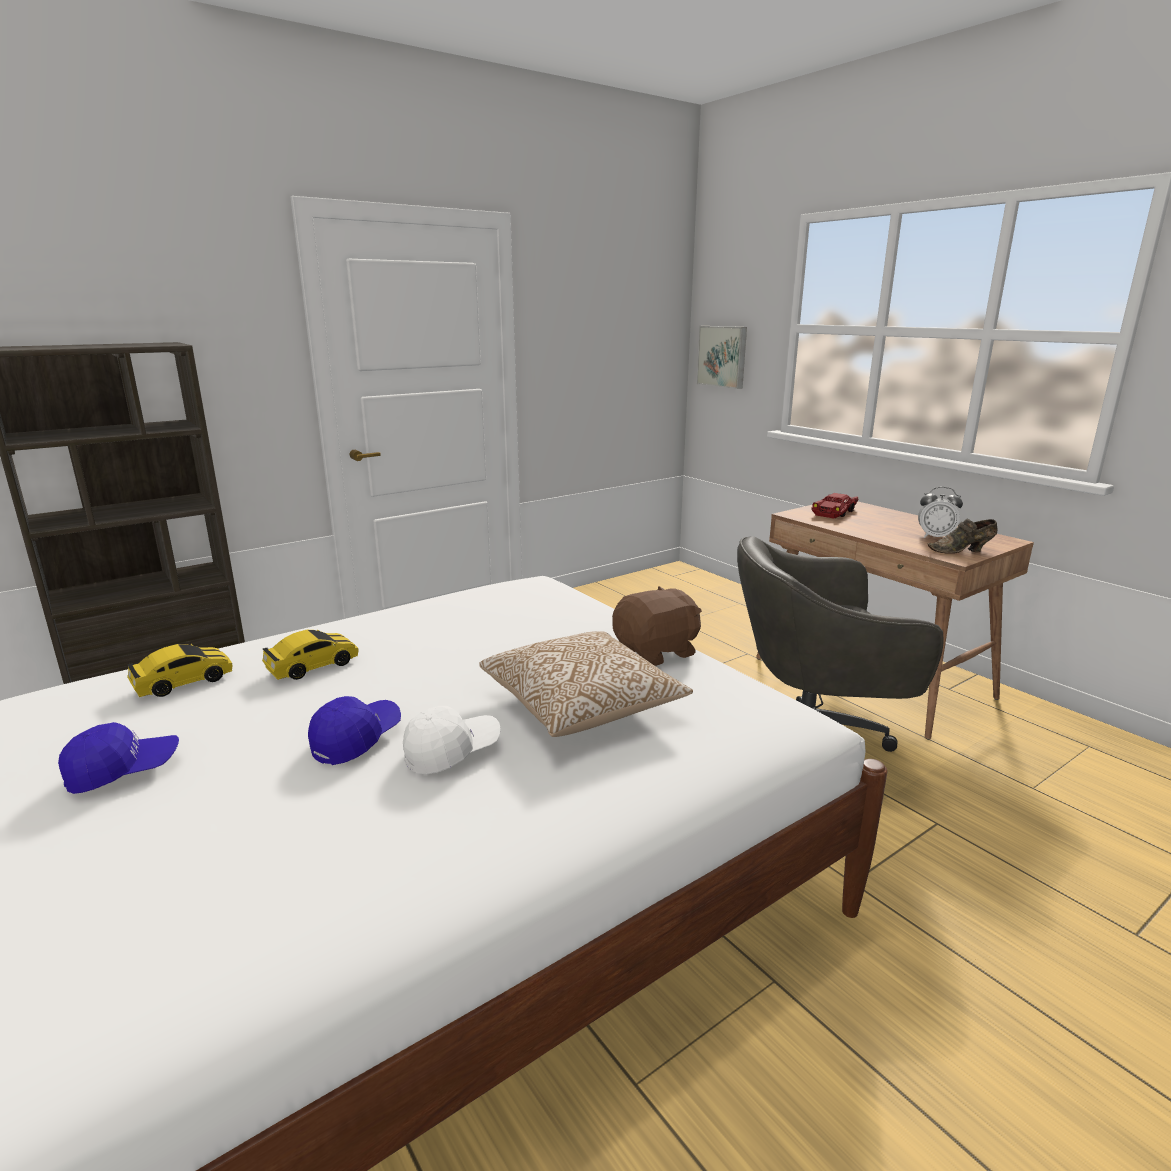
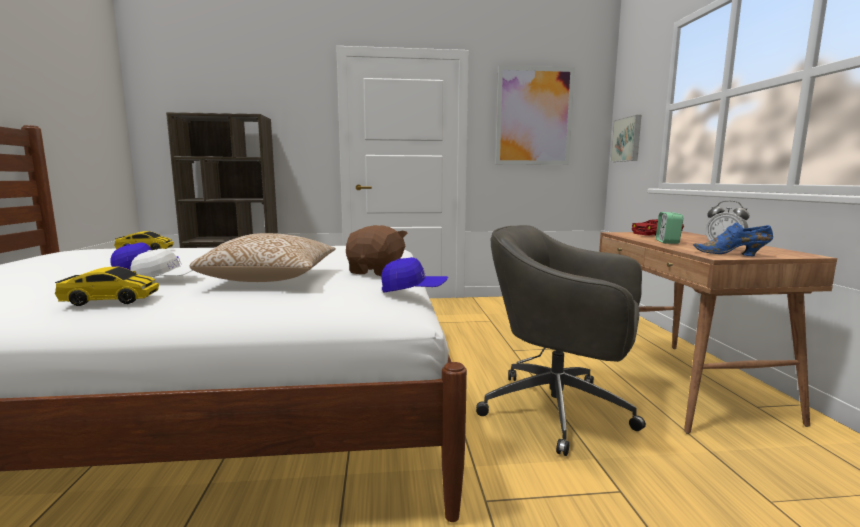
camera: 30 degrees right, 10 degrees down
blue cap [58,722,179,794] -> blue cap moved to [381,257,448,293]
toy car [262,630,358,680] -> toy car moved to [55,267,159,306]
brown plush toy [612,586,702,666] -> brown plush toy turned 75 degrees counterclockwise [346,225,408,276]
brown shoe [928,519,998,554] -> blue shoe [693,222,773,256]
none -> picture [495,65,575,165]
none -> alarm clock [656,212,683,244]

